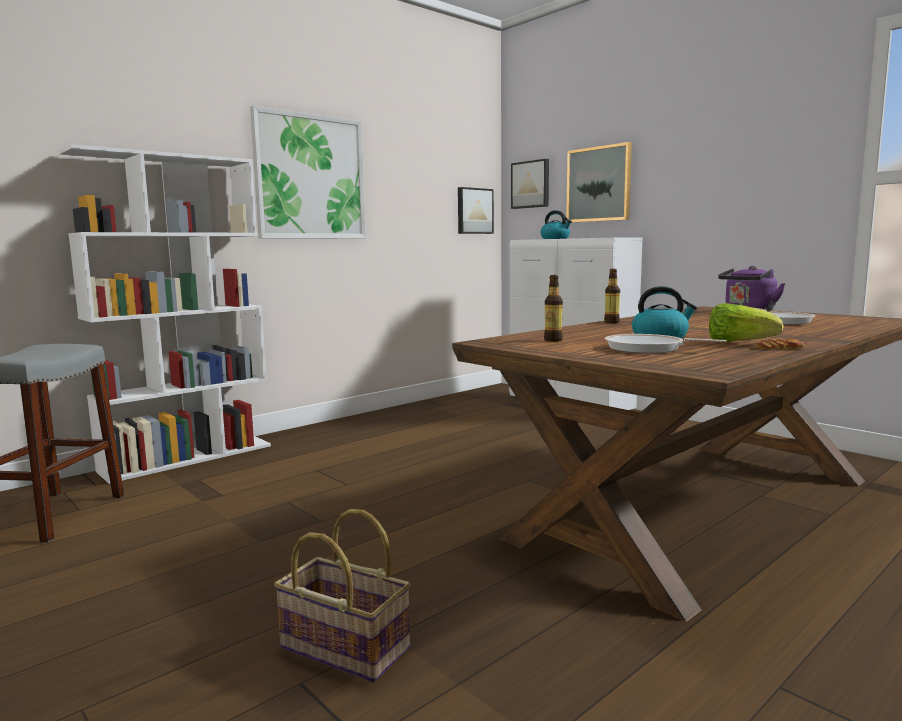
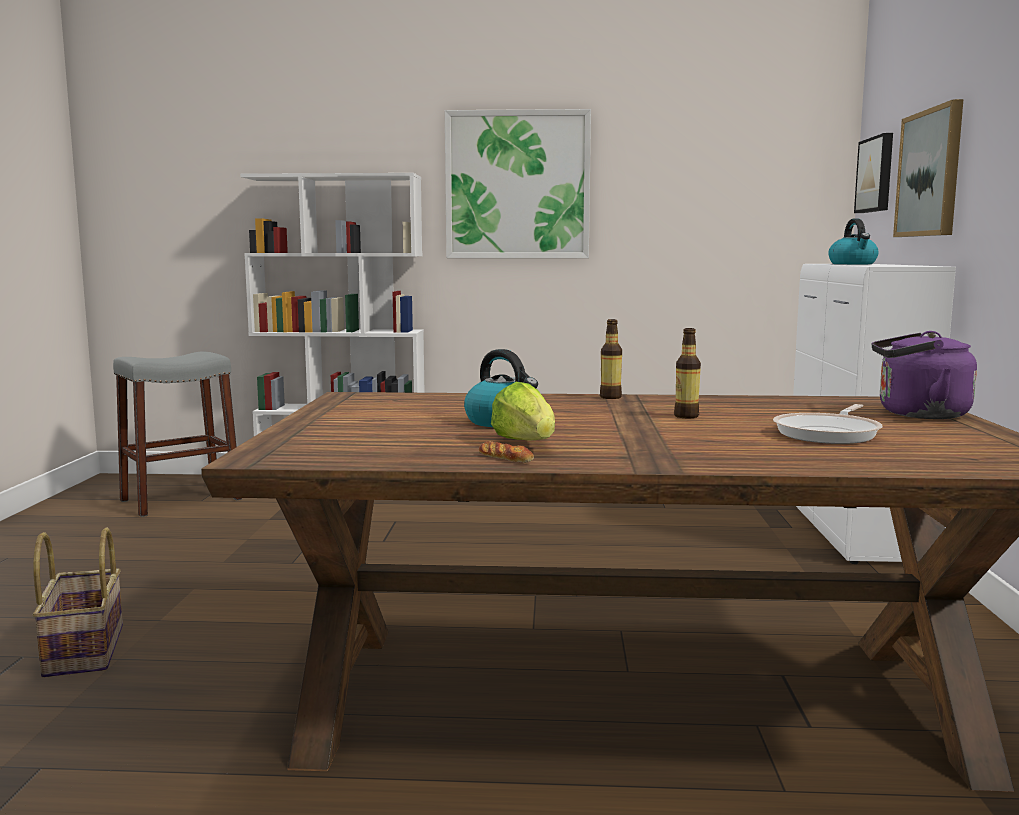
camera: 45 degrees right, 0 degrees up
picture [458,187,494,234] -> none
bottle [544,275,563,341] -> bottle moved to [674,328,701,418]
frying pan [605,334,727,353] -> none

